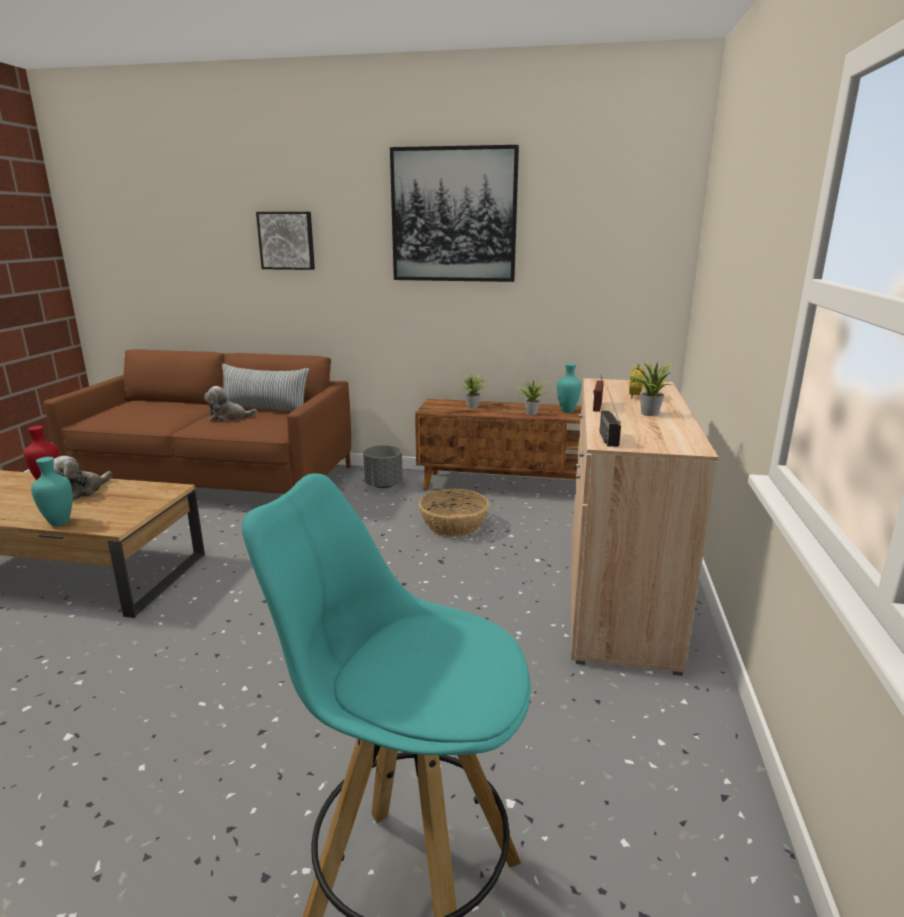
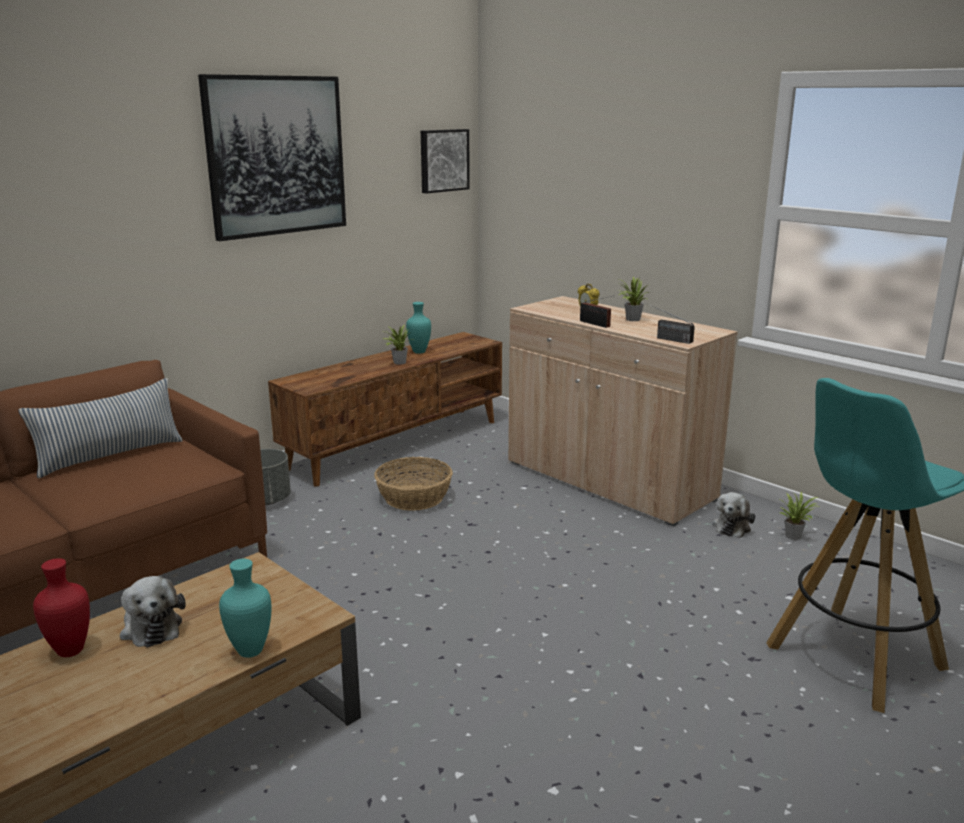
camera: 55 degrees left, 0 degrees up
plush toy [204,386,257,421] -> plush toy moved to [712,492,755,538]
picture [256,212,315,270] -> picture moved to [421,129,470,194]
potted plant [460,373,487,408] -> potted plant moved to [779,492,819,540]

